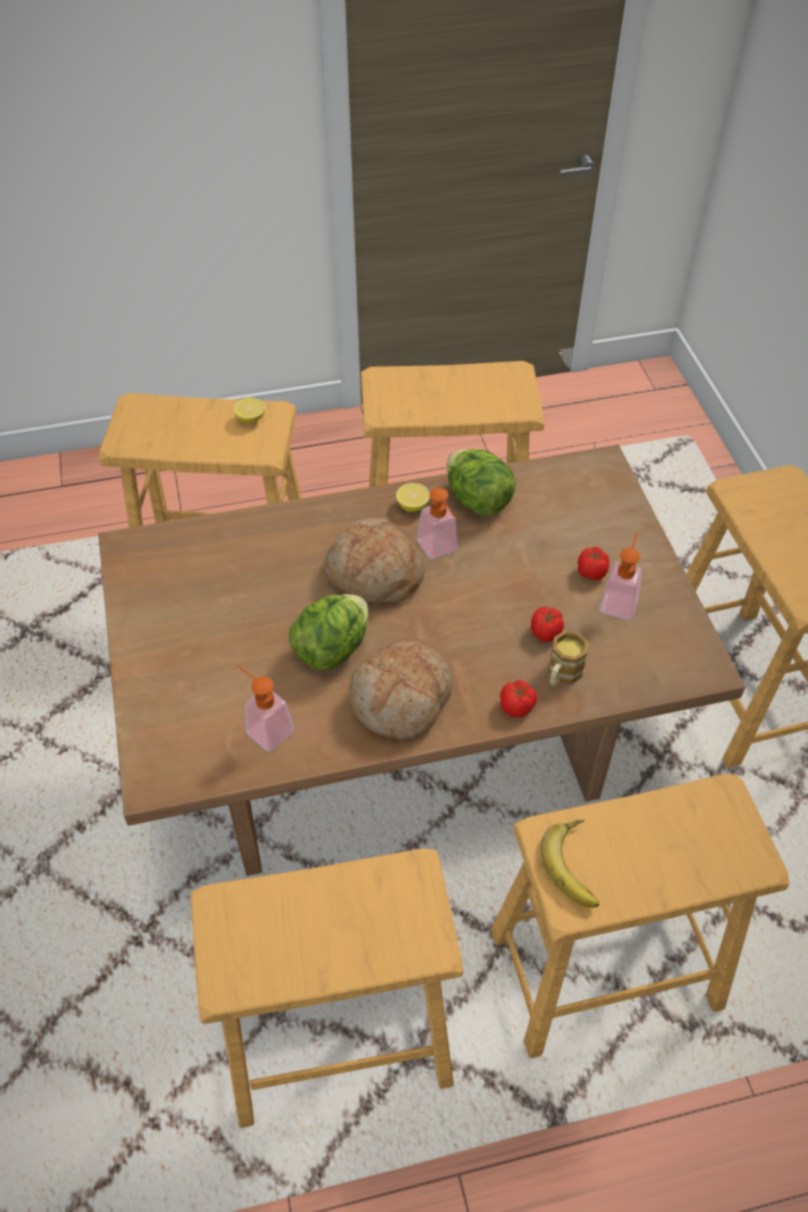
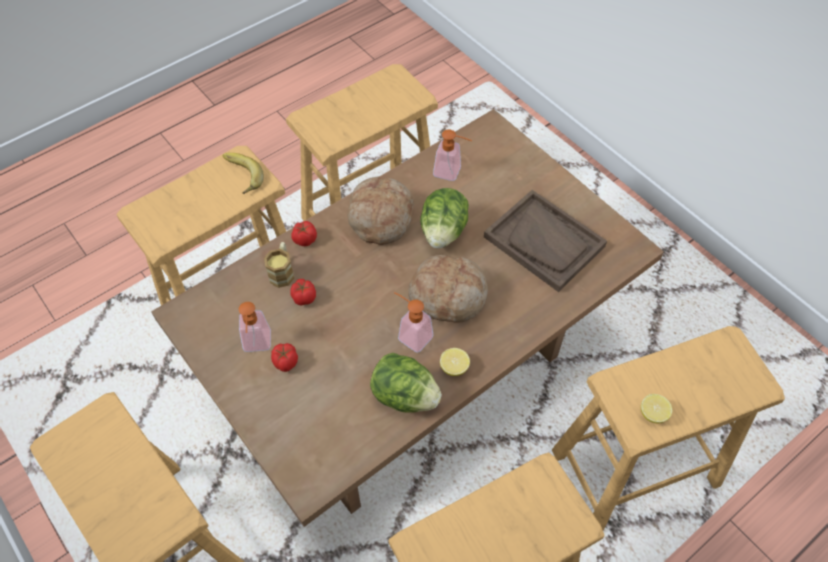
camera: 155 degrees right, 5 degrees up
none -> brown tray [484,190,607,292]

